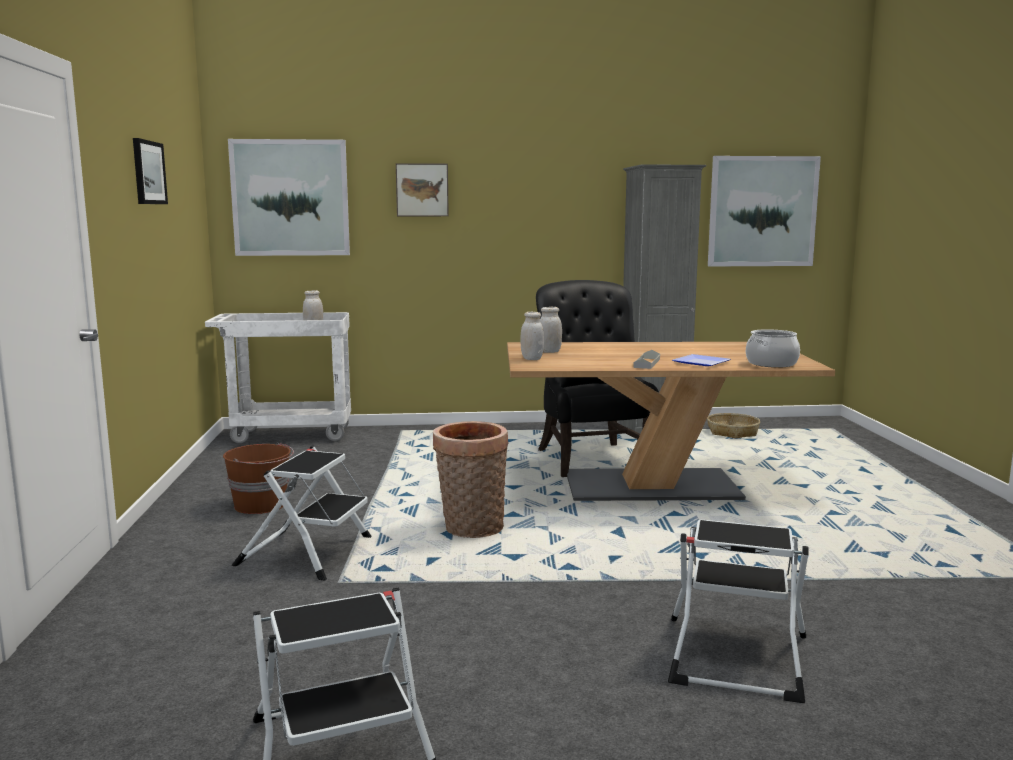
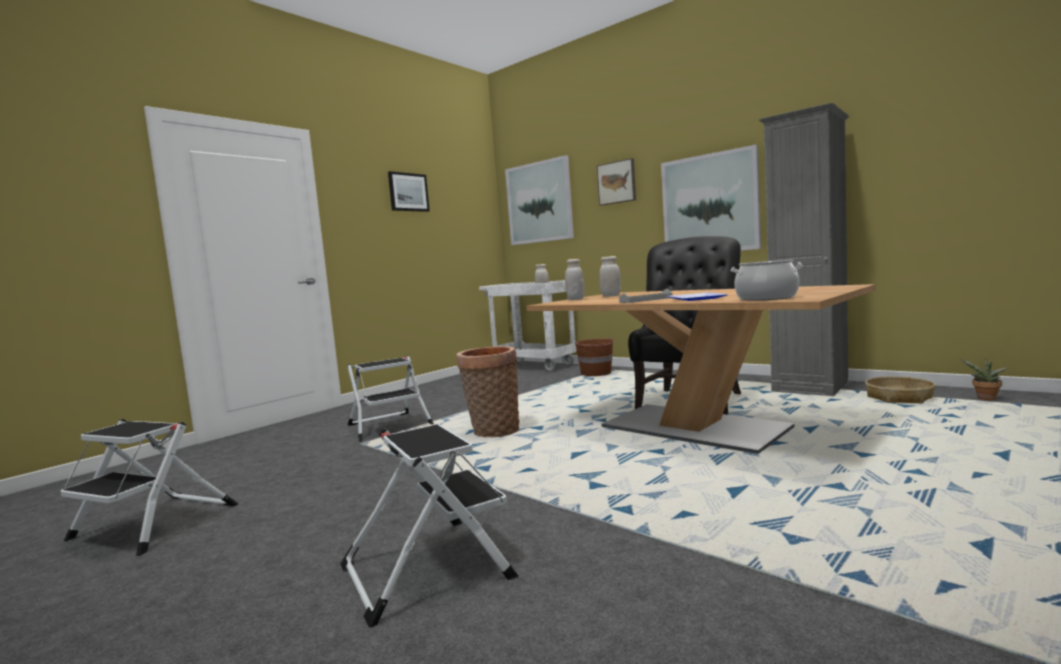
camera: 45 degrees right, 5 degrees down
brown bucket [223,442,294,514] -> brown bucket moved to [575,338,615,376]
picture [708,156,821,267] -> picture moved to [661,144,761,250]
none -> potted plant [960,359,1009,400]

